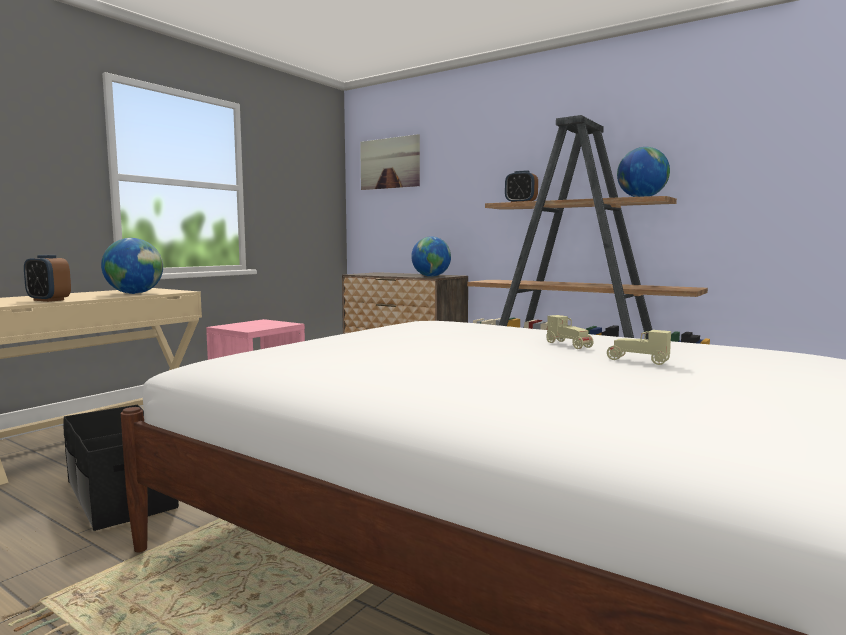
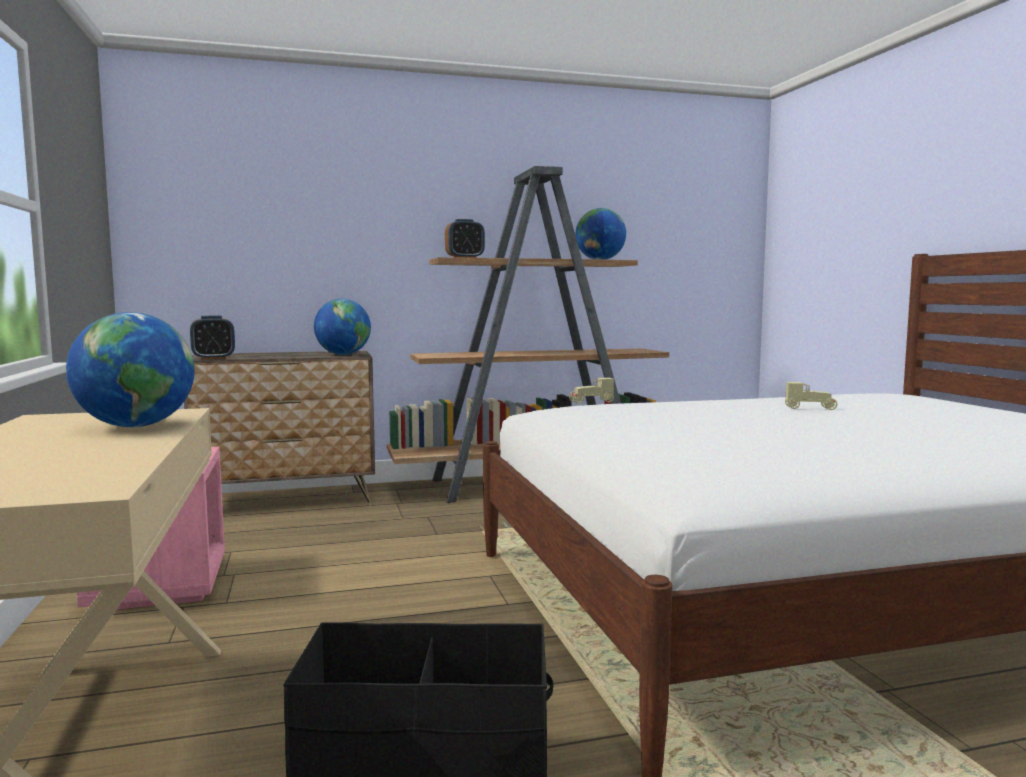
camera: 50 degrees left, 0 degrees up
alarm clock [24,255,71,302] -> alarm clock moved to [190,316,235,360]
picture [360,134,420,190] -> none
beige toy car [607,330,671,365] -> beige toy car moved to [569,378,614,404]

